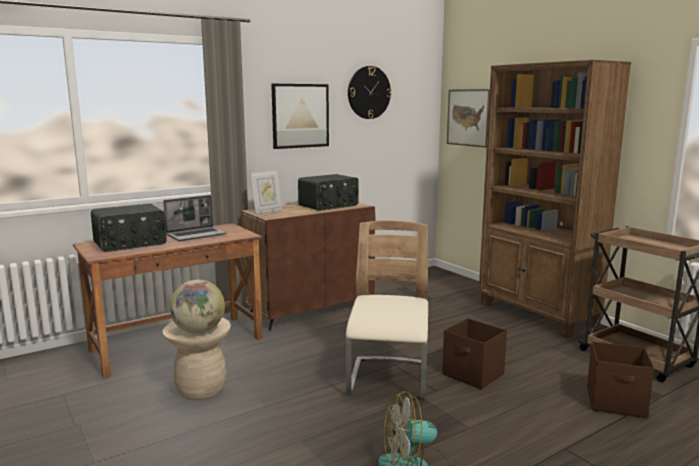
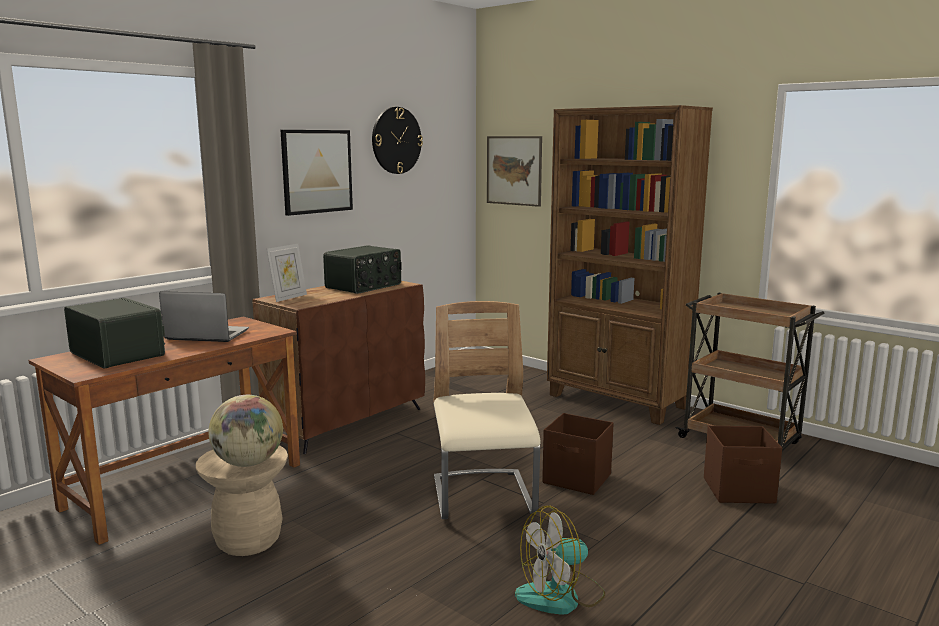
camera: 15 degrees left, 0 degrees up
radio [91,204,167,252] -> radio turned 90 degrees counterclockwise [64,298,165,369]
laptop [163,195,227,241] -> laptop turned 120 degrees counterclockwise [159,291,249,342]

